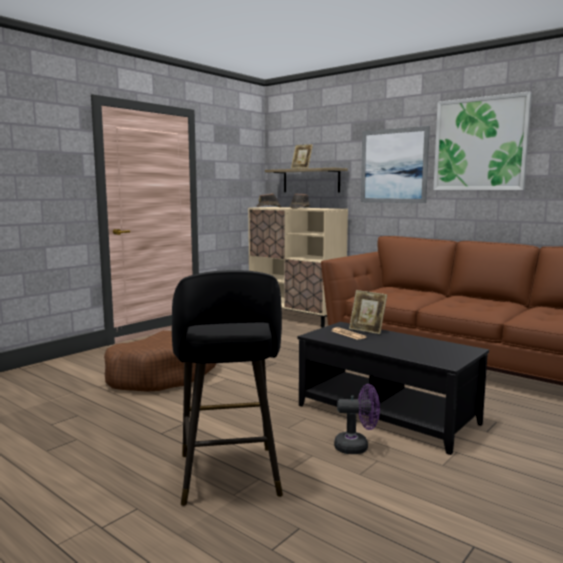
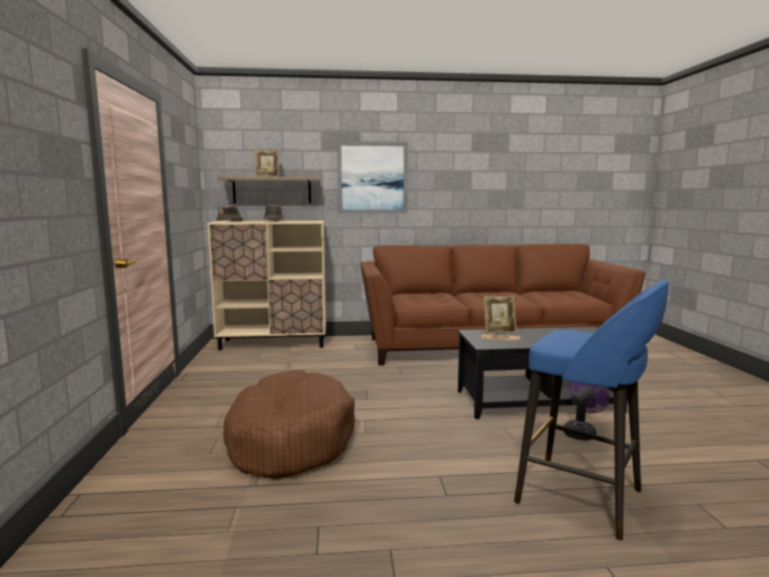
camera: 45 degrees left, 0 degrees up
black stool [172,270,283,506] -> blue stool [514,280,669,540]
picture [433,91,532,190] -> none

